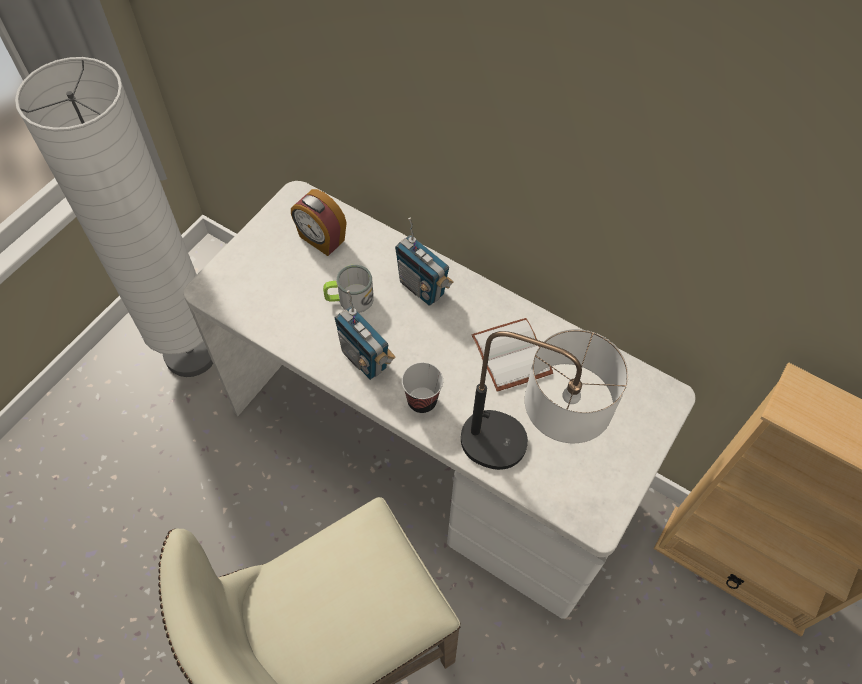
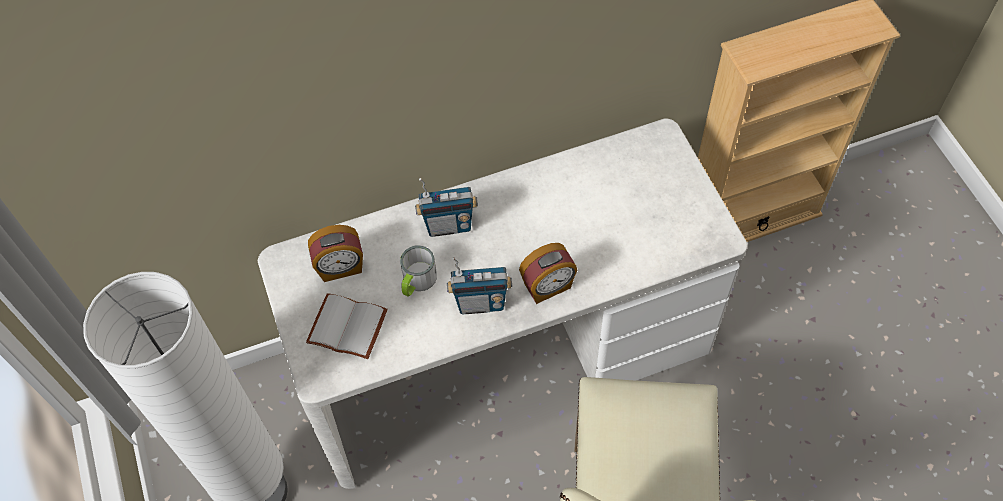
camera: 50 degrees left, 0 degrees up
cup [402,362,443,413] -> alarm clock [519,243,577,304]
table lamp [461,329,628,470] -> none
white book [472,318,553,392] -> white book moved to [306,293,388,359]

